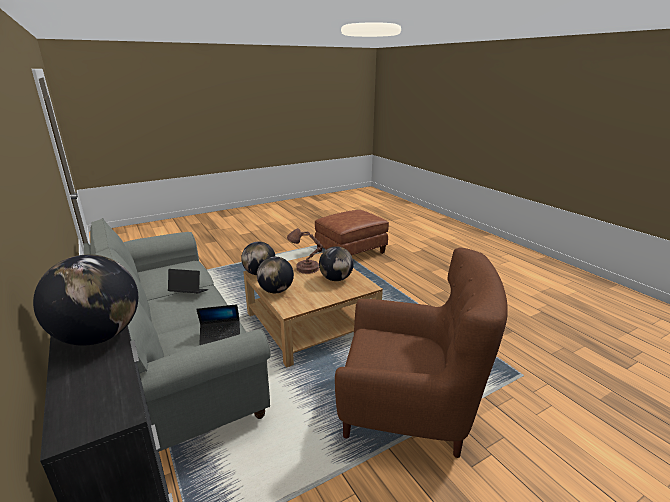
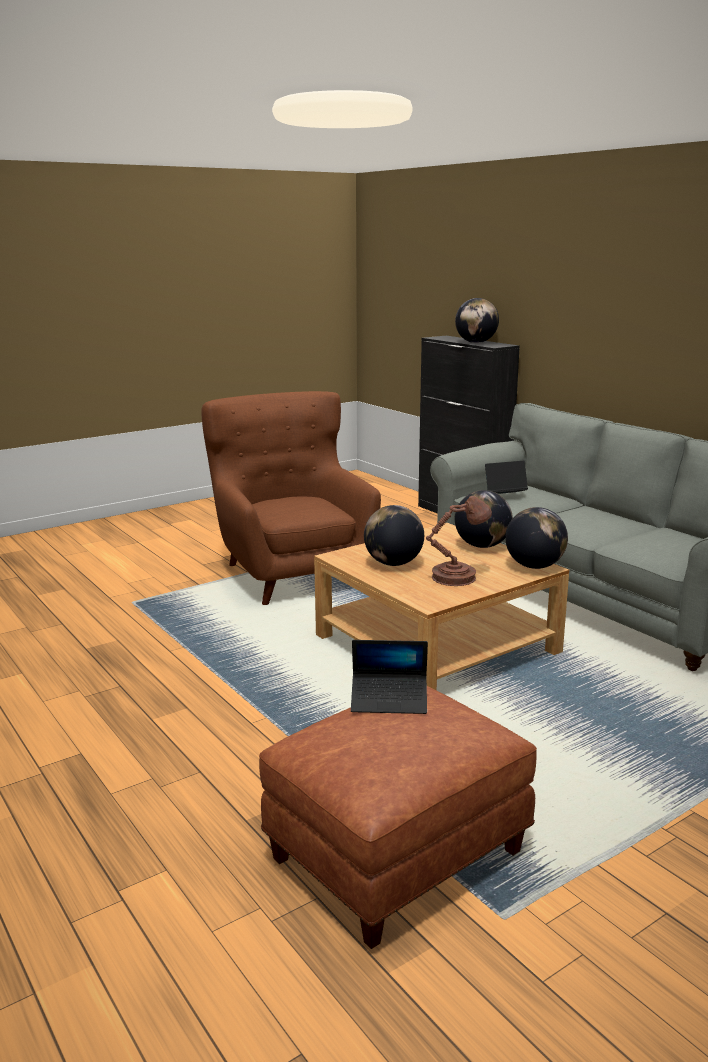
camera: 175 degrees right, 5 degrees down
laptop [168,269,208,293] -> laptop moved to [351,640,428,714]
brown armchair [335,247,508,458] -> brown armchair turned 60 degrees clockwise [201,391,381,605]

